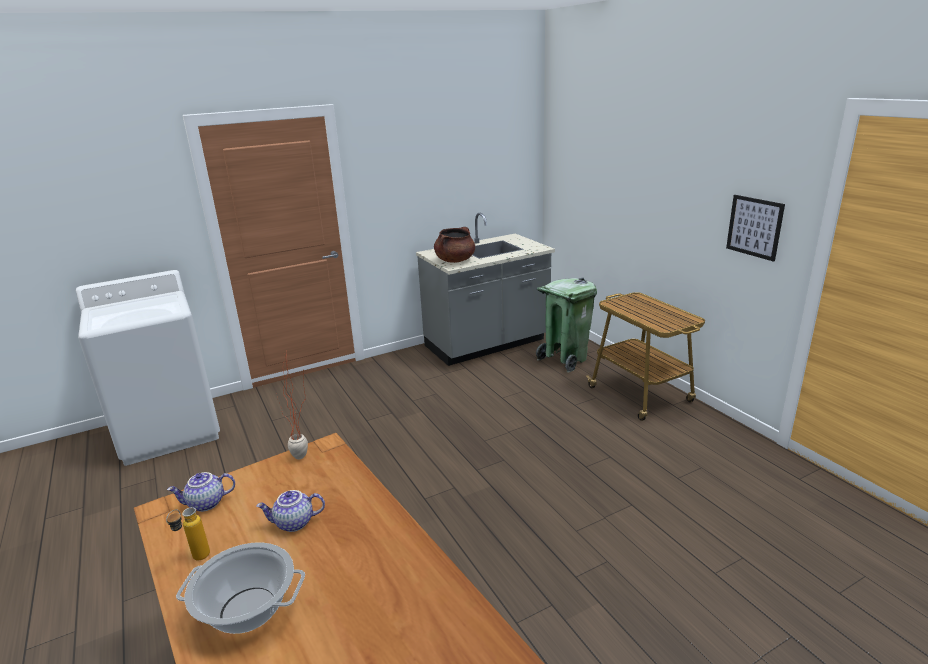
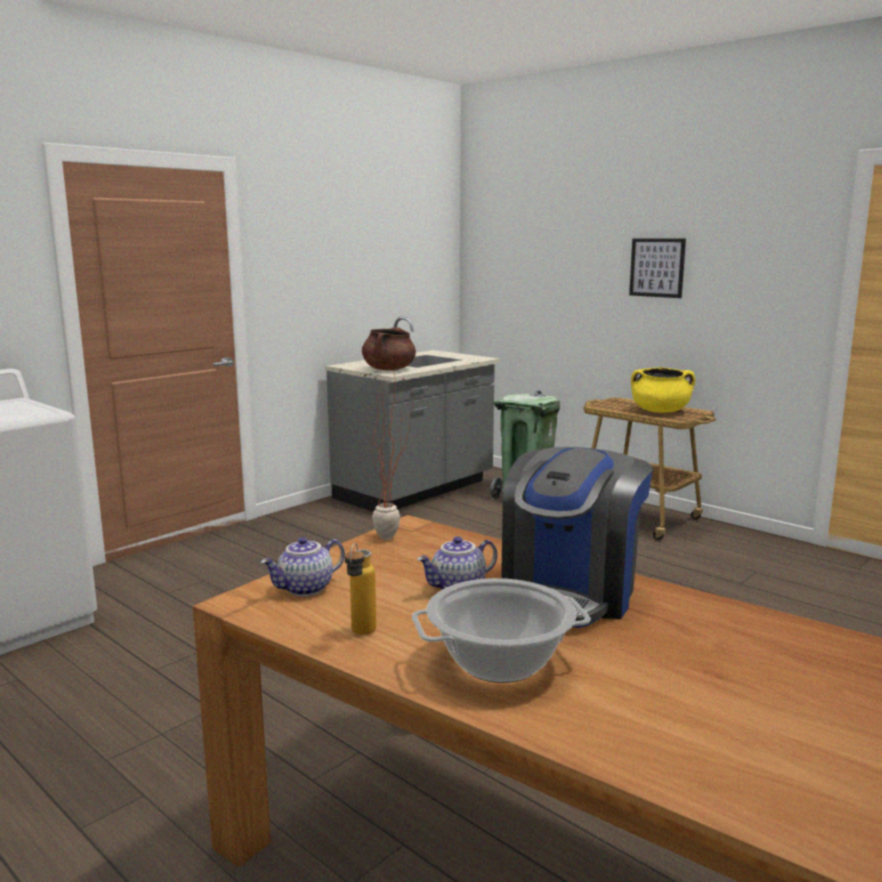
camera: 20 degrees left, 10 degrees down
picture [726,195,785,262] -> picture moved to [629,238,686,298]
none -> coffee machine [501,447,653,628]
none -> yellow cooking pot [631,367,695,413]

